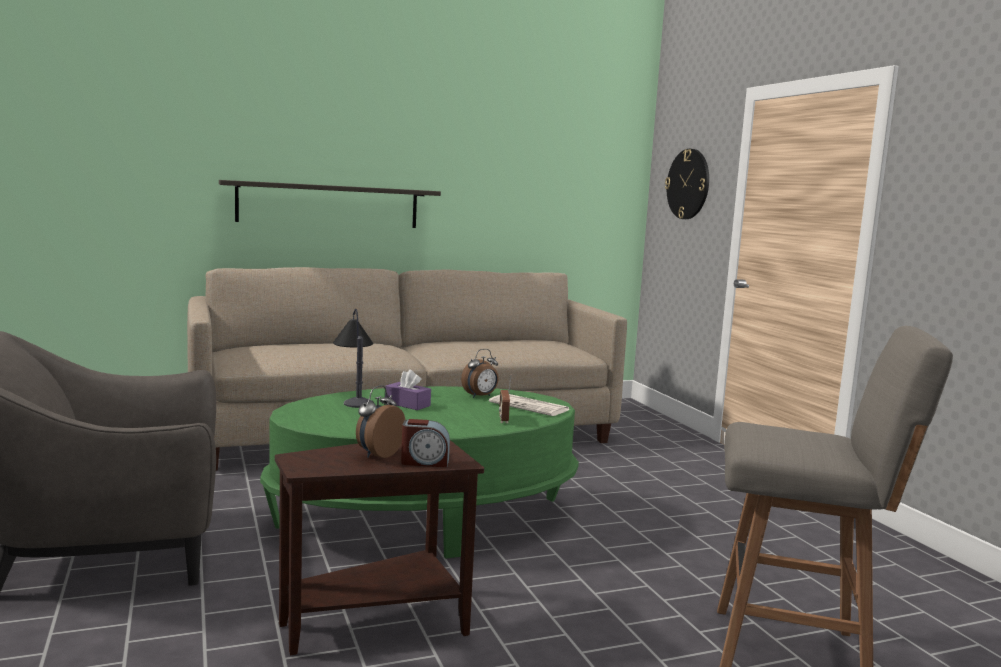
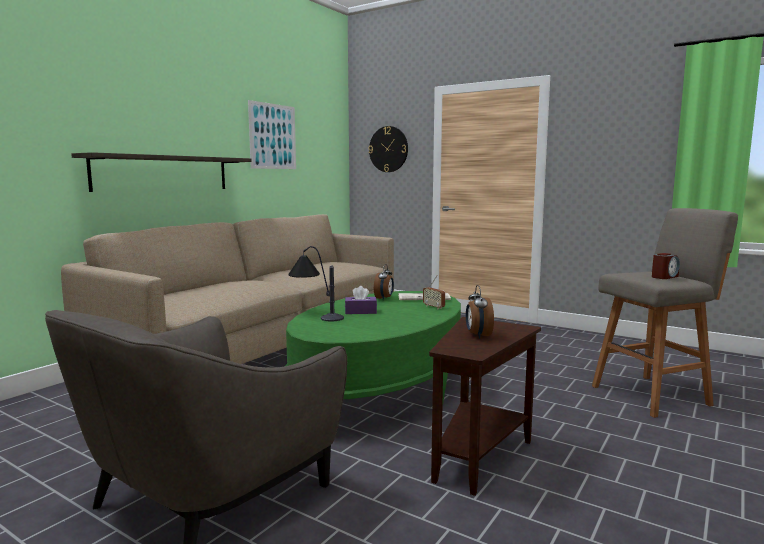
camera: 35 degrees left, 0 degrees up
alarm clock [401,419,450,467] -> alarm clock moved to [652,253,680,279]
none -> picture [248,100,296,169]

